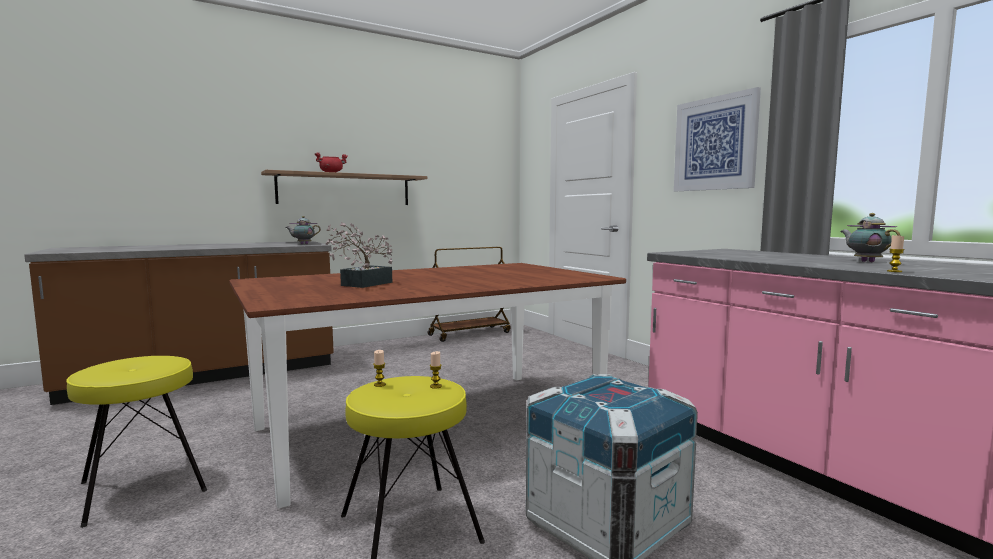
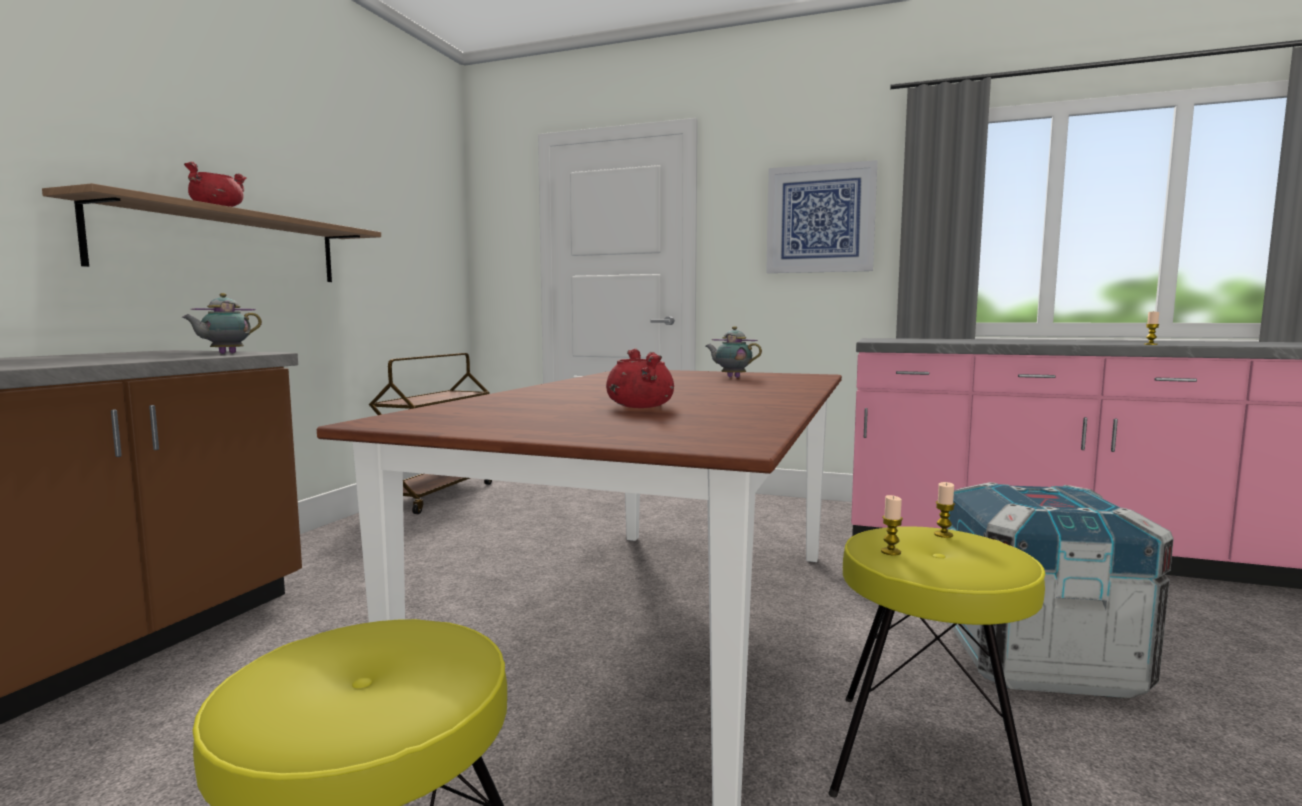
camera: 40 degrees left, 0 degrees up
potted plant [325,222,393,288] -> red cooking pot [606,348,674,408]
teapot [840,213,901,262] -> teapot moved to [705,326,762,378]

